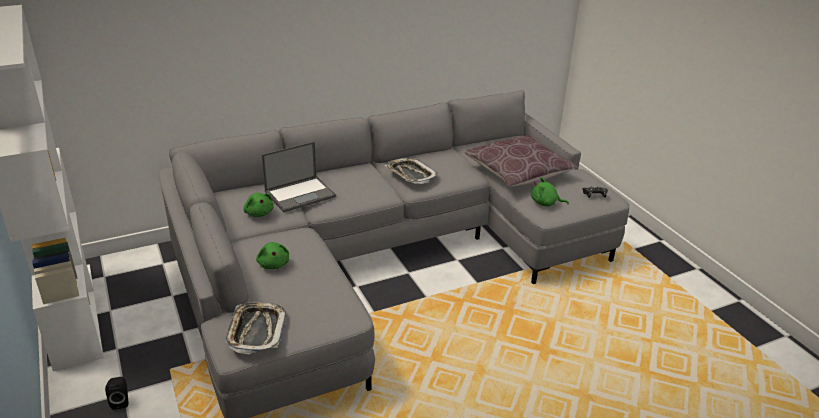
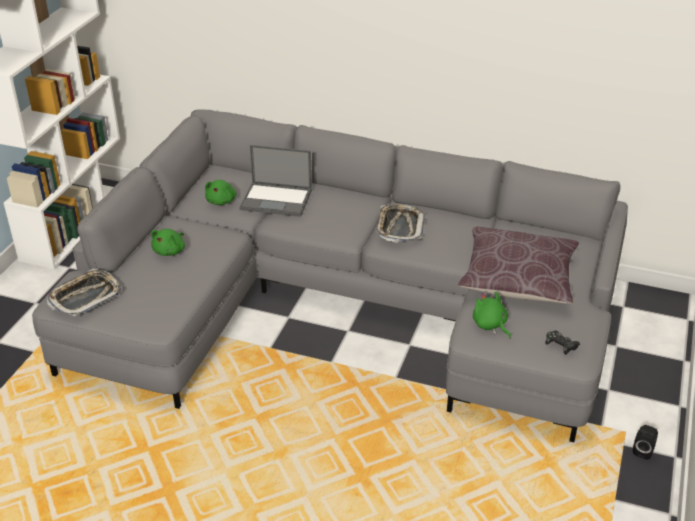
camera: 45 degrees right, 5 degrees up
black speaker [105,377,128,410] -> black speaker moved to [633,425,658,460]

